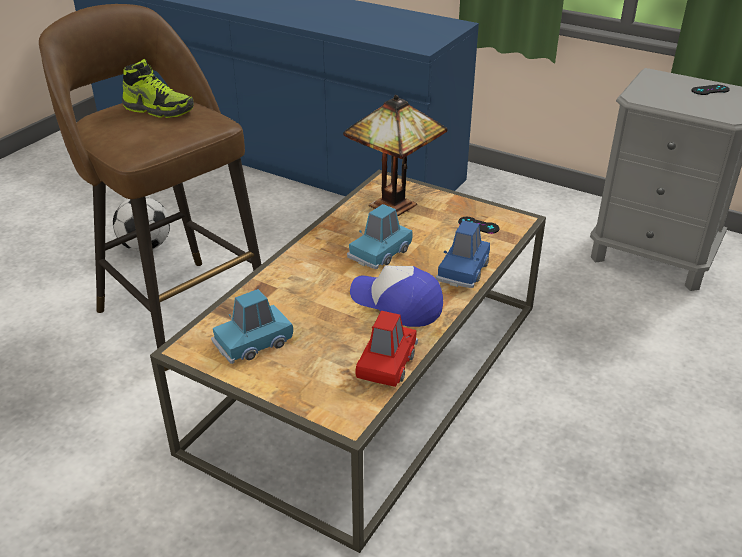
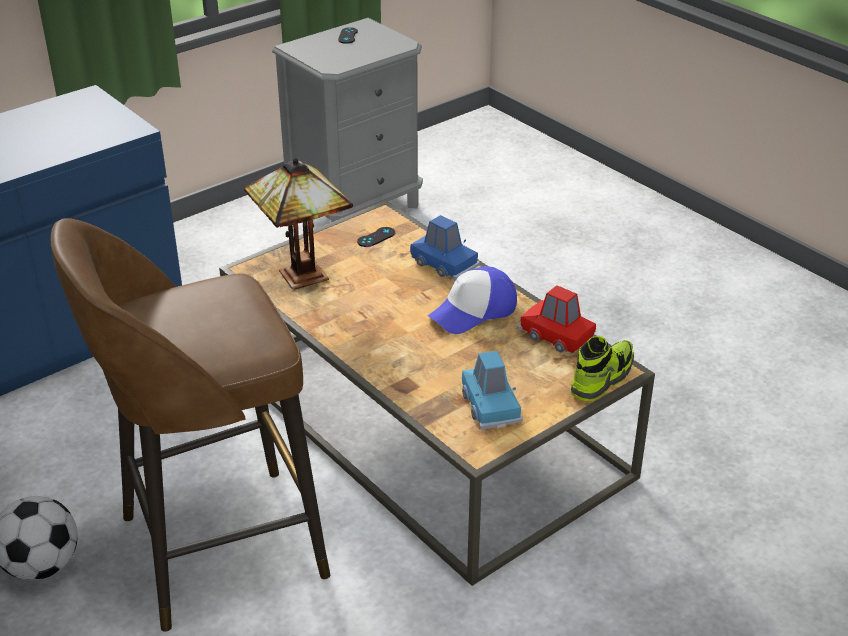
camera: 70 degrees left, 0 degrees up
shoe [122,59,194,118] -> shoe moved to [571,336,634,401]
blue toy car [347,204,413,269] -> none

